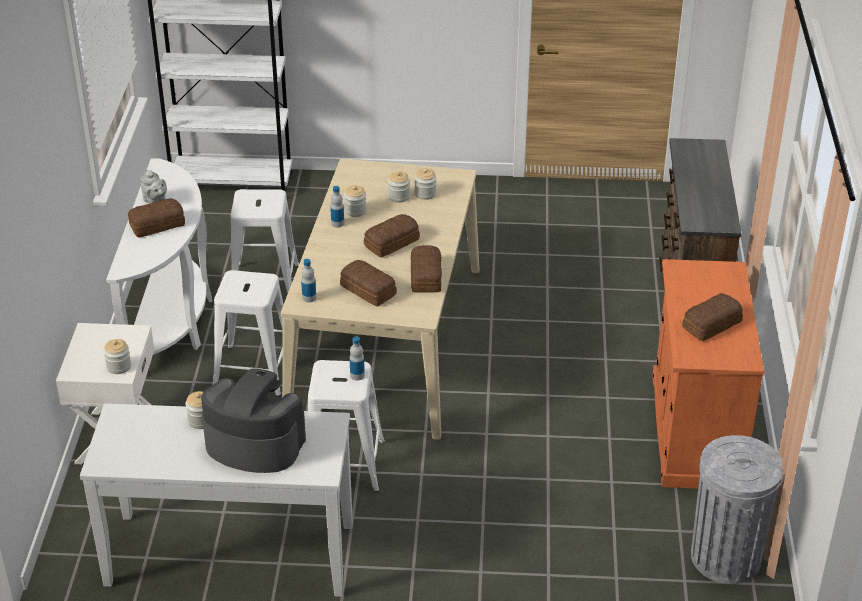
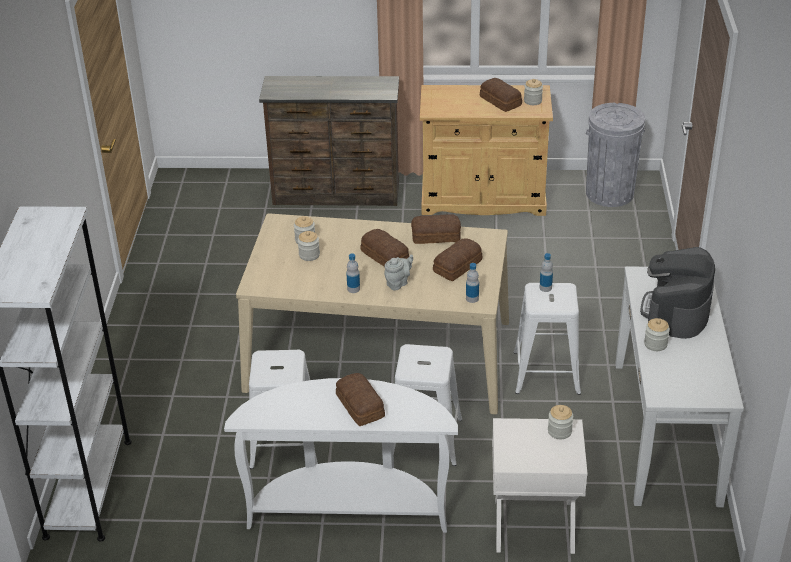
camera: 90 degrees left, 0 degrees up
grey teapot [141,169,167,204] -> grey teapot moved to [384,255,413,291]
jar [344,185,367,217] -> jar moved to [524,79,543,105]
orange cabinet [652,259,764,489] -> beige cabinet [420,85,553,216]

